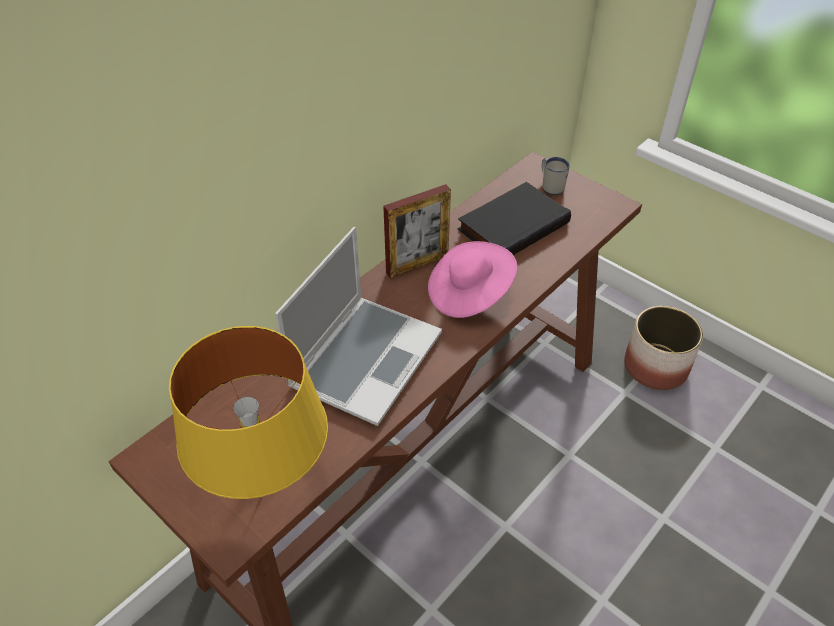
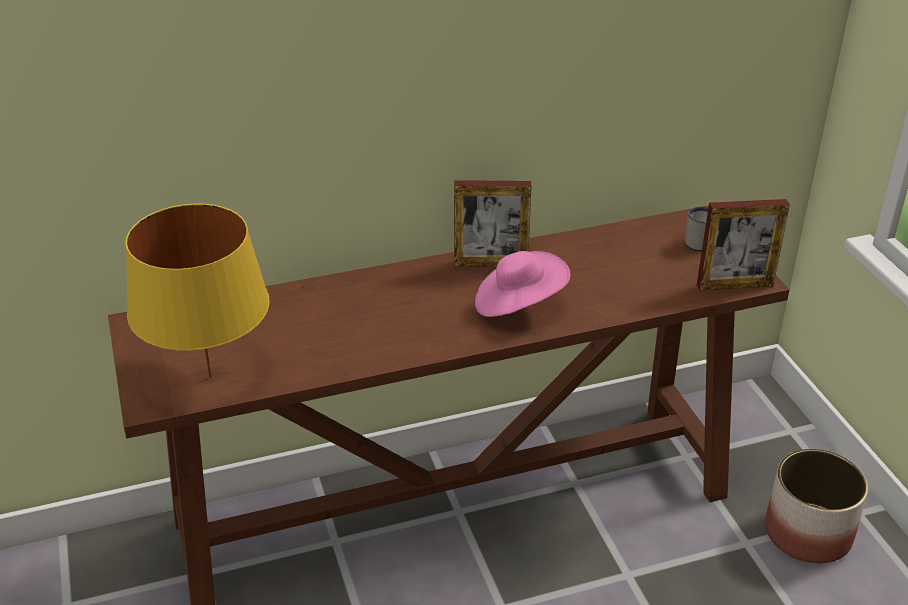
camera: 30 degrees right, 10 degrees down
laptop [275,227,442,426] -> none
black book [457,182,571,255] -> none
none -> picture frame [697,199,790,290]

